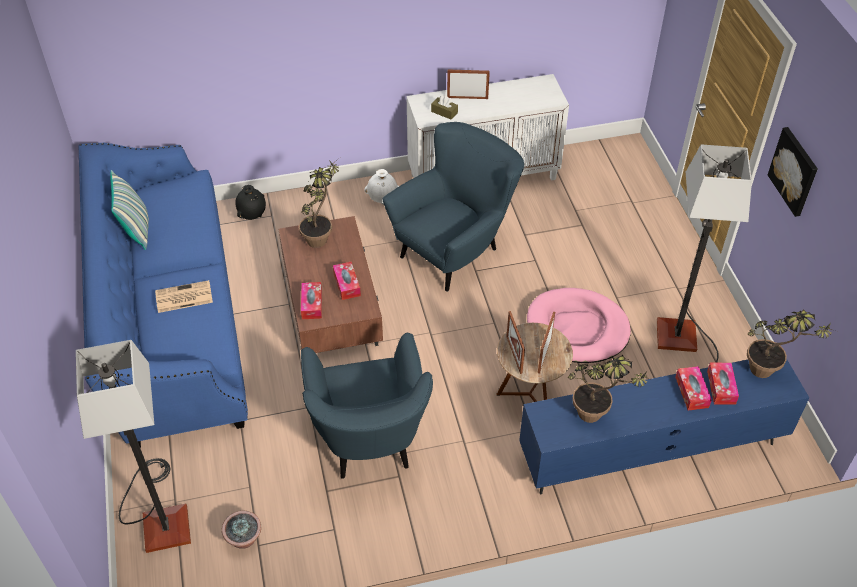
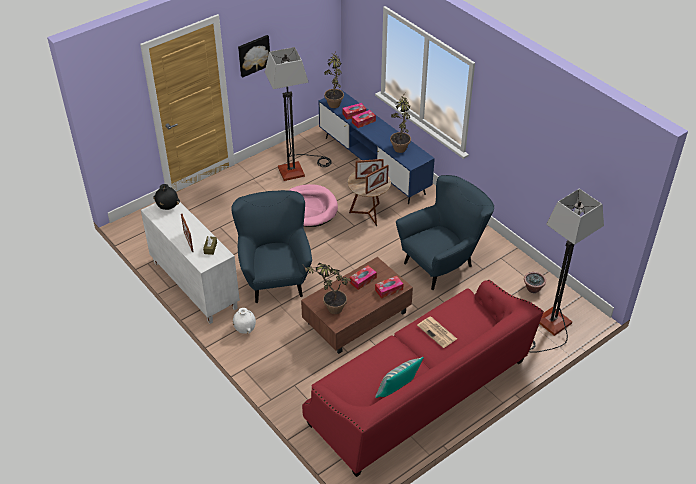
camera: 115 degrees left, 5 degrees down
blue sofa [79,143,248,448] -> red sofa [302,280,544,477]
black vase [235,185,266,220] -> black vase moved to [153,184,180,210]
blue armchair [382,122,524,292] -> blue armchair turned 60 degrees clockwise [231,190,312,303]

